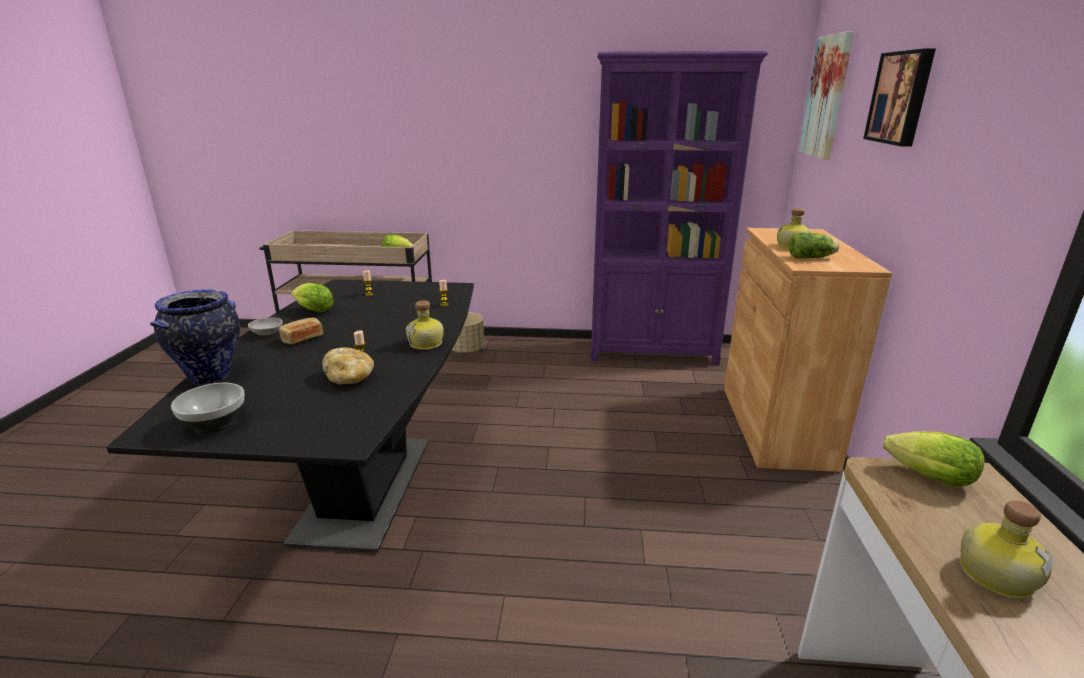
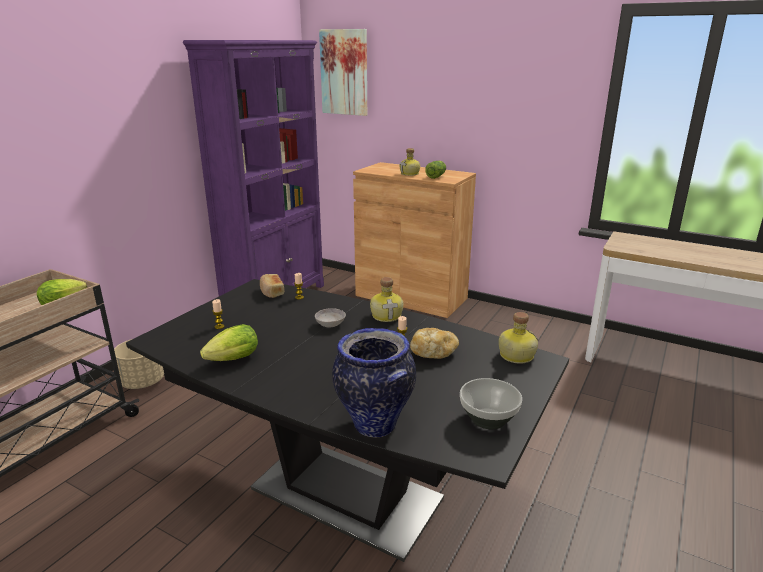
camera: 65 degrees left, 0 degrees up
grey bowl [248,318,283,335] -> grey bowl moved to [315,308,346,327]
bread [279,318,323,344] -> bread moved to [260,274,284,298]
picture [863,48,936,146] -> none
lettuce [883,431,985,486] -> none
bottle [960,500,1053,599] -> bottle moved to [499,312,538,364]

